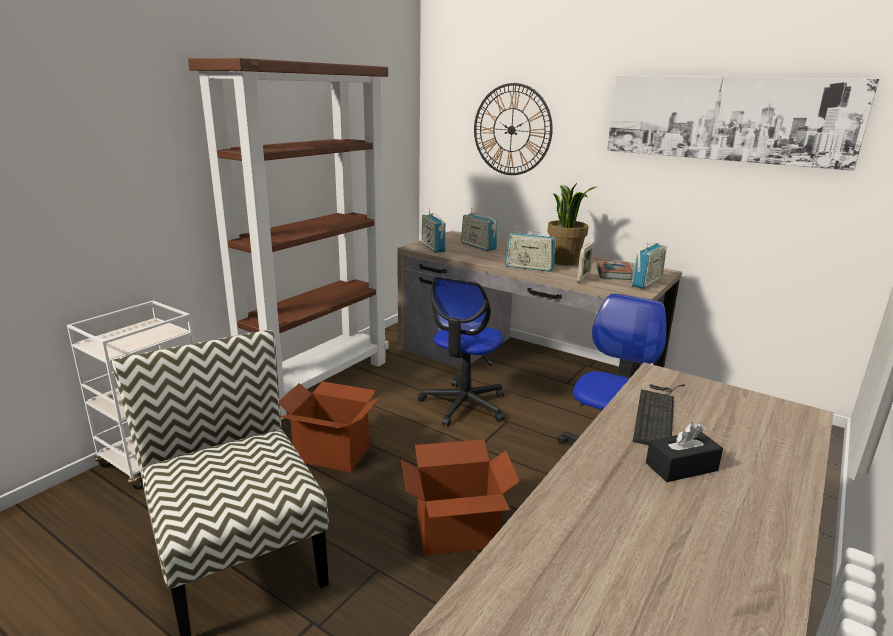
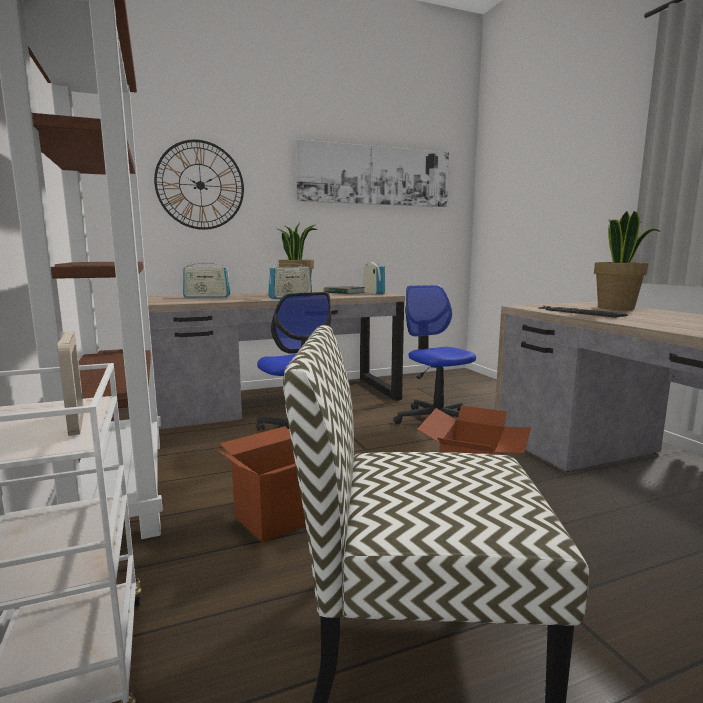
camera: 55 degrees left, 10 degrees down
radio [421,209,446,253] -> none
picture frame [577,242,594,283] -> picture frame moved to [57,331,84,436]
black tissue box [646,422,723,482] -> none
none -> potted plant [594,211,661,310]

